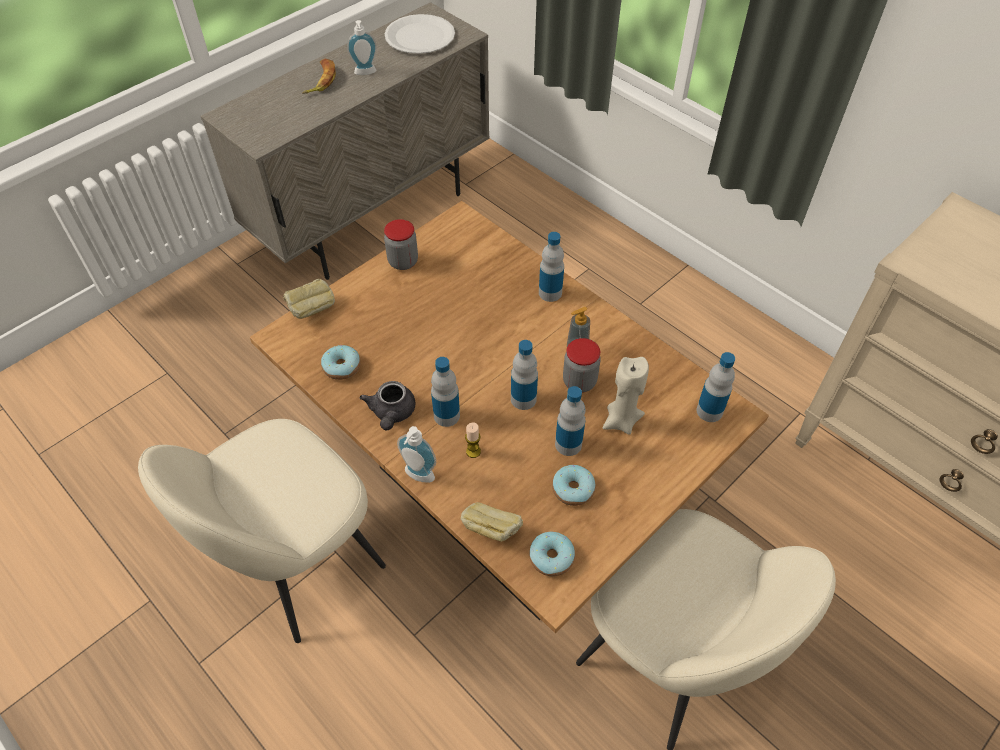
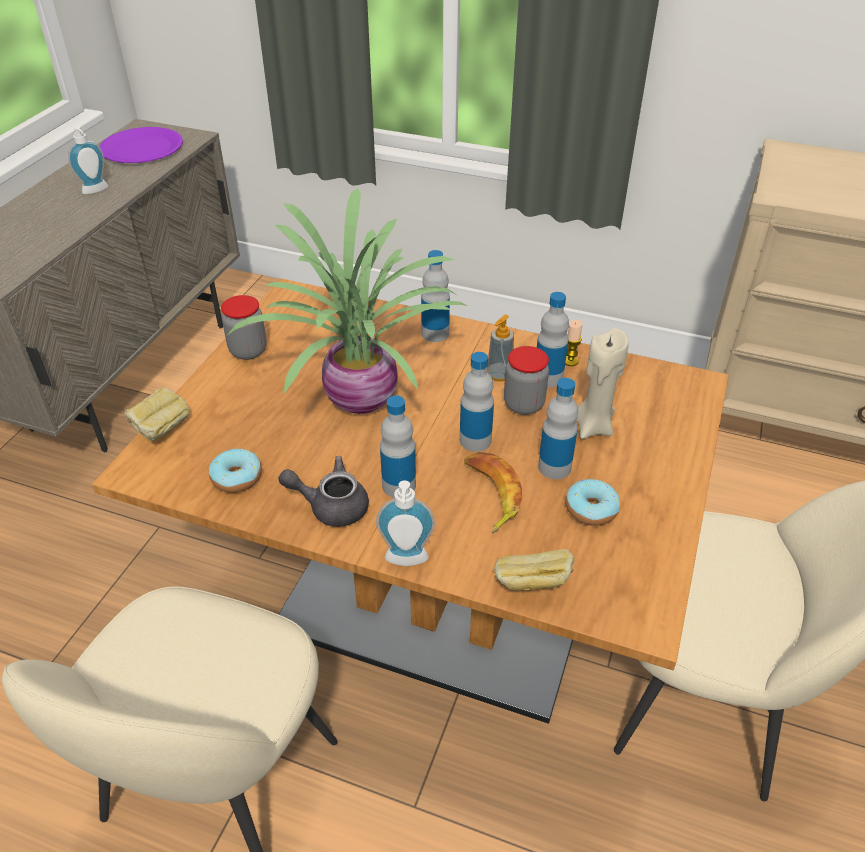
camera: 25 degrees left, 10 degrees down
banana [302,59,336,94] -> banana moved to [464,452,522,533]
grey teapot [359,381,415,430] -> grey teapot turned 120 degrees clockwise [278,456,369,527]
white plate [385,14,455,54] -> purple plate [99,127,183,163]
candle [465,423,481,458] -> candle moved to [565,320,582,366]
donut [529,532,575,576] -> none
bottle [697,352,735,422] -> bottle moved to [537,292,569,387]
none -> potted plant [227,188,468,414]

